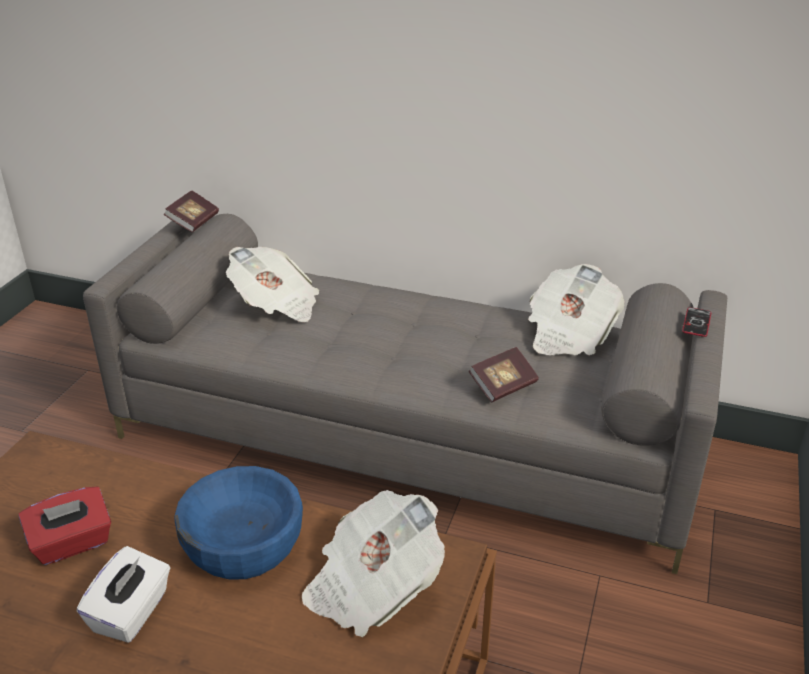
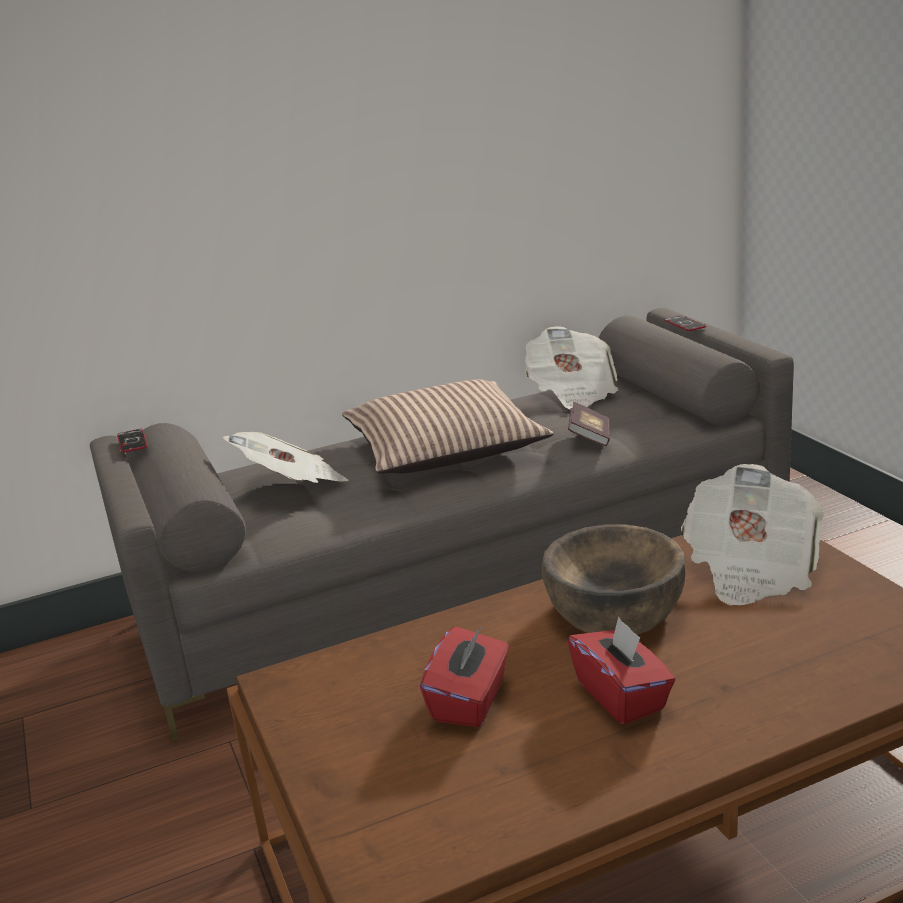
camera: 40 degrees left, 10 degrees down
white tissue box [77,546,170,643] -> red tissue box [568,616,676,725]
book [164,190,219,232] -> phone [117,429,148,453]
blue bowl [174,466,303,579] -> brown bowl [542,524,685,635]
none -> pillow [342,379,553,474]

